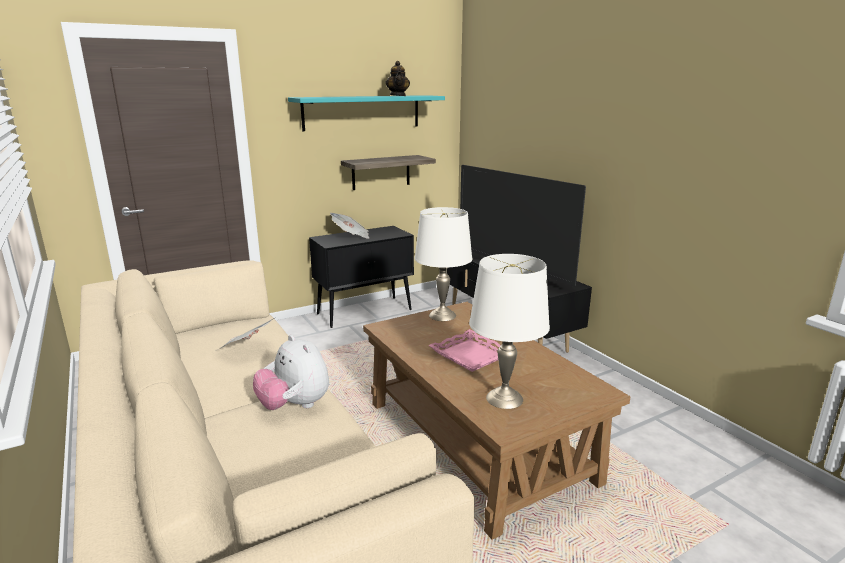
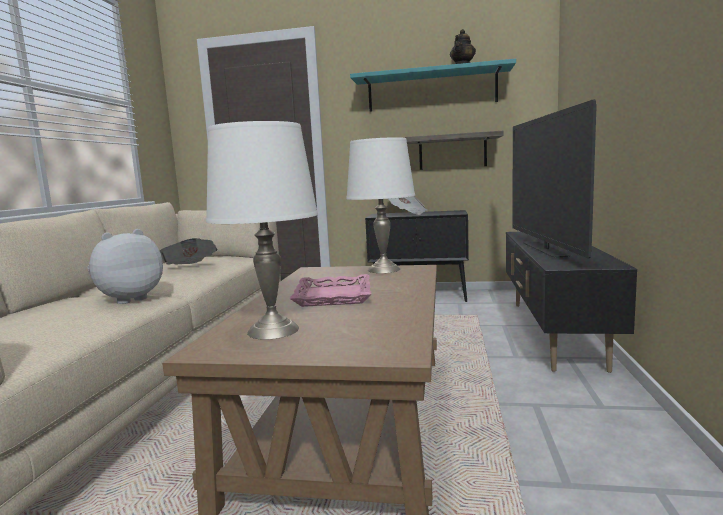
camera: 40 degrees right, 10 degrees down
plush toy [253,335,329,410] -> plush toy turned 45 degrees clockwise [87,229,163,304]

